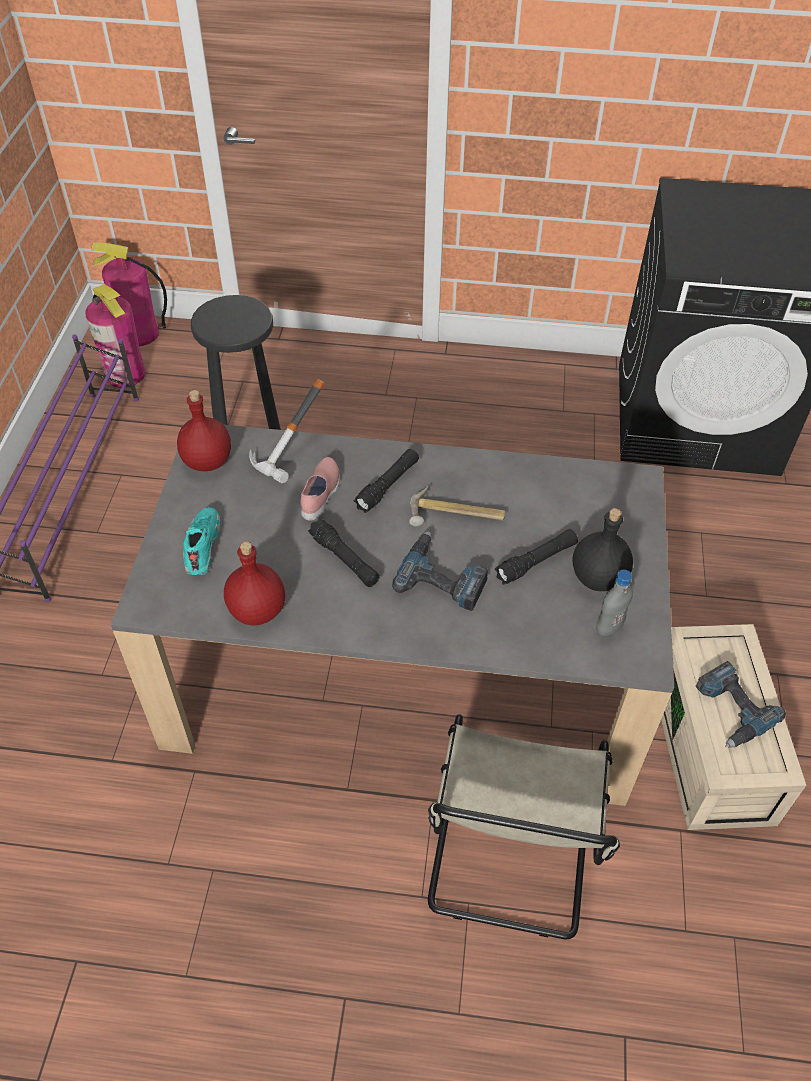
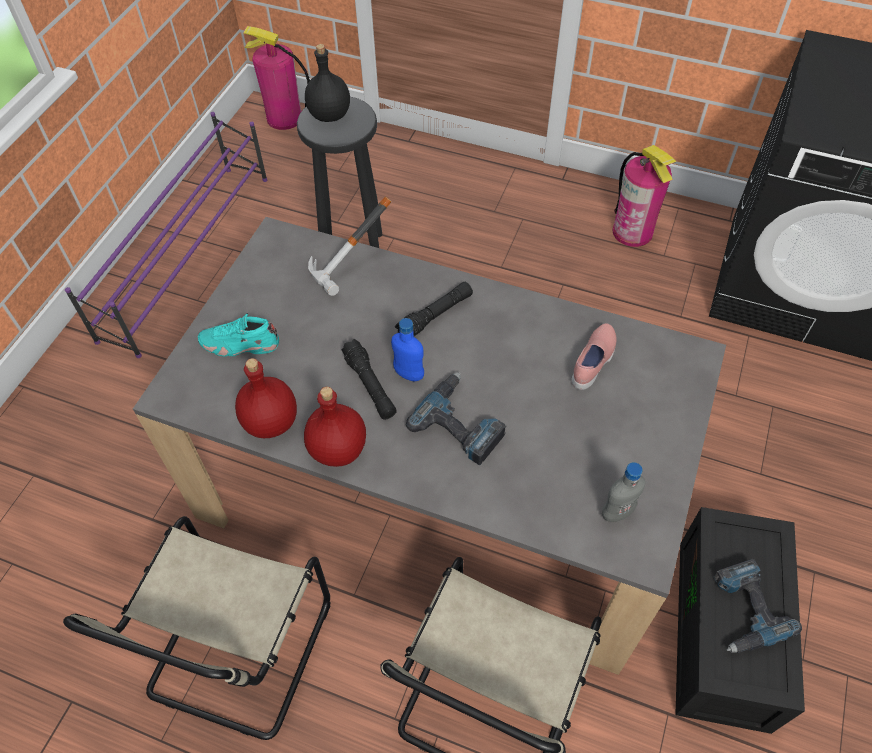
camera: 15 degrees right, 5 degrees up
fire extinguisher [85,284,146,387] -> fire extinguisher moved to [612,145,676,247]
red bottle [177,390,231,471] -> red bottle moved to [304,387,366,467]
turquoise shoe [183,507,220,575] -> turquoise shoe turned 105 degrees counterclockwise [198,313,279,357]
pink shoe [301,457,340,521] -> pink shoe moved to [571,323,617,390]
hammer [409,486,505,526] -> none
black flashlight [494,529,578,585] -> none
black bottle [573,508,633,591] -> black bottle moved to [305,44,350,122]
beige storage box [661,624,806,830] -> black storage box [675,507,805,734]
none -> beige chair [63,516,331,740]
none -> blue bottle [391,318,424,382]

